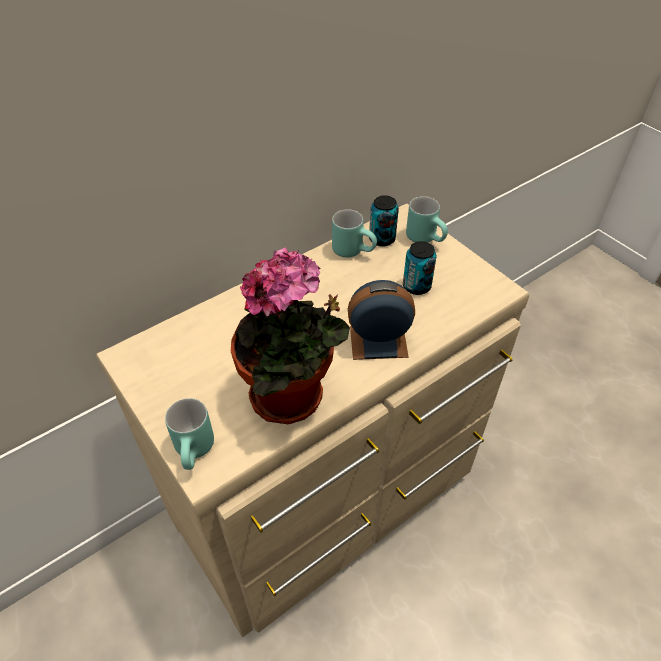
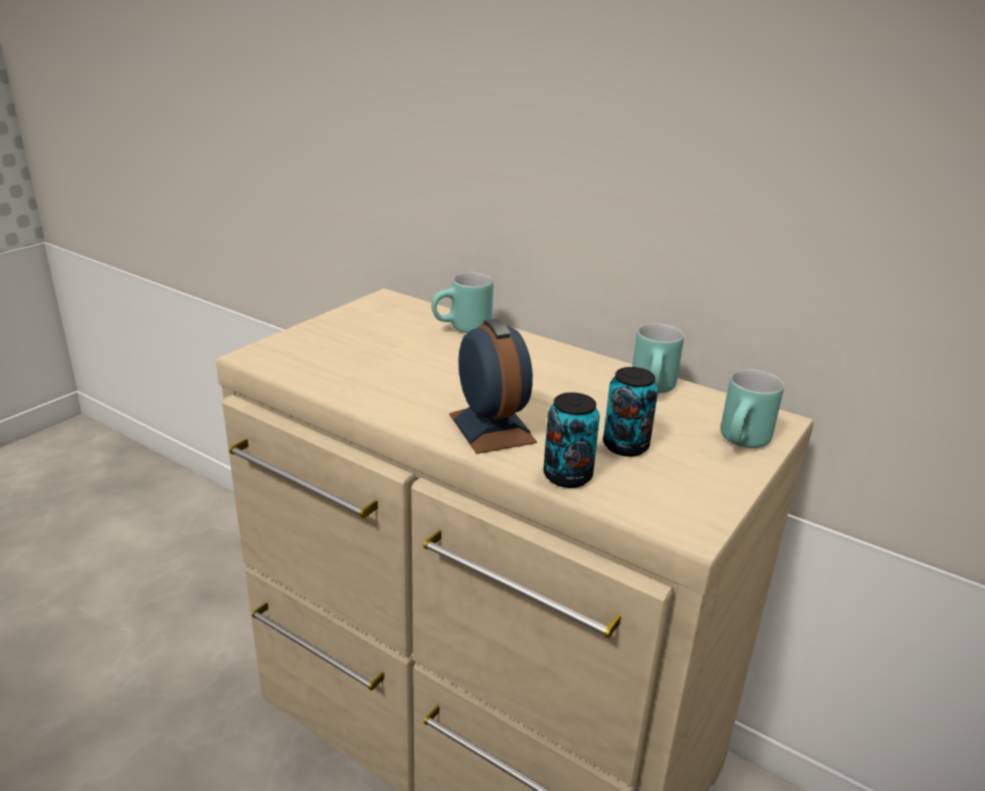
camera: 70 degrees right, 20 degrees down
turquoise mug [165,398,214,470] -> turquoise mug moved to [431,273,494,333]
potted plant [231,247,350,424] -> none
can [369,195,399,247] -> can moved to [543,392,600,488]

